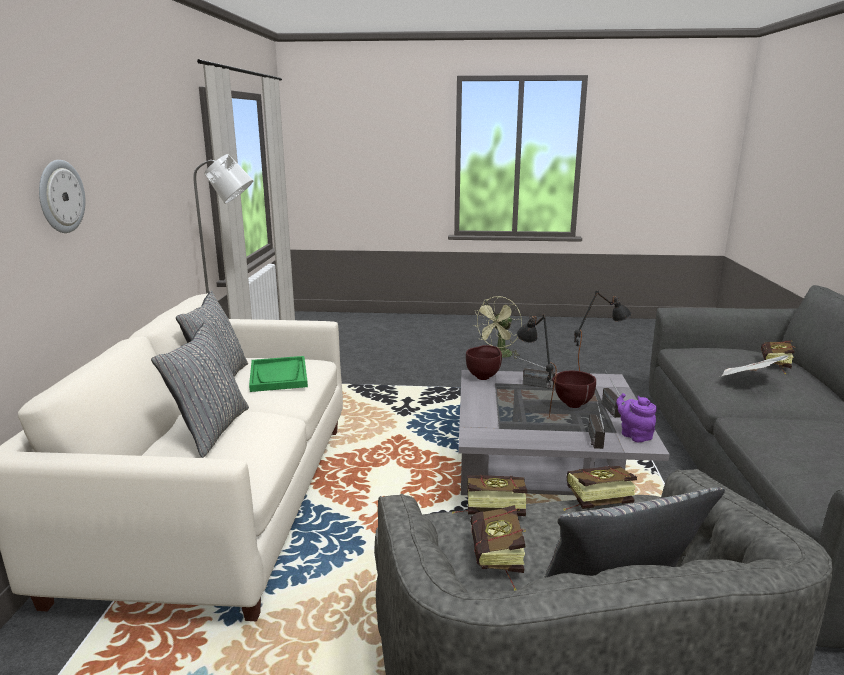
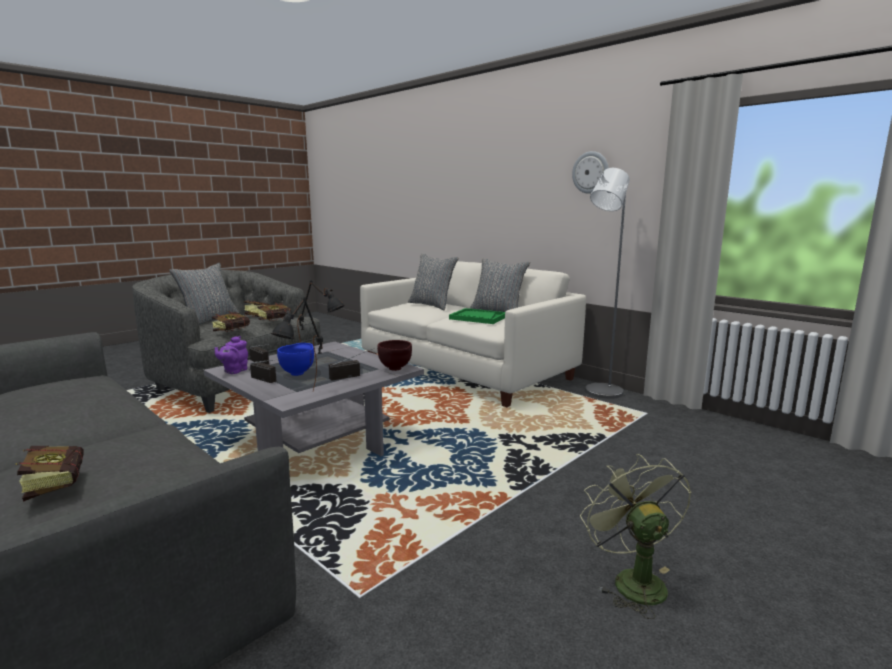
camera: 130 degrees right, 5 degrees down
wall clock [39,160,85,233] -> wall clock moved to [572,151,609,194]
brown bowl [552,371,596,408] -> blue bowl [277,343,314,376]
purple teapot [616,393,657,442] -> purple teapot turned 105 degrees clockwise [214,336,248,374]
newspaper [722,355,789,376] -> none

